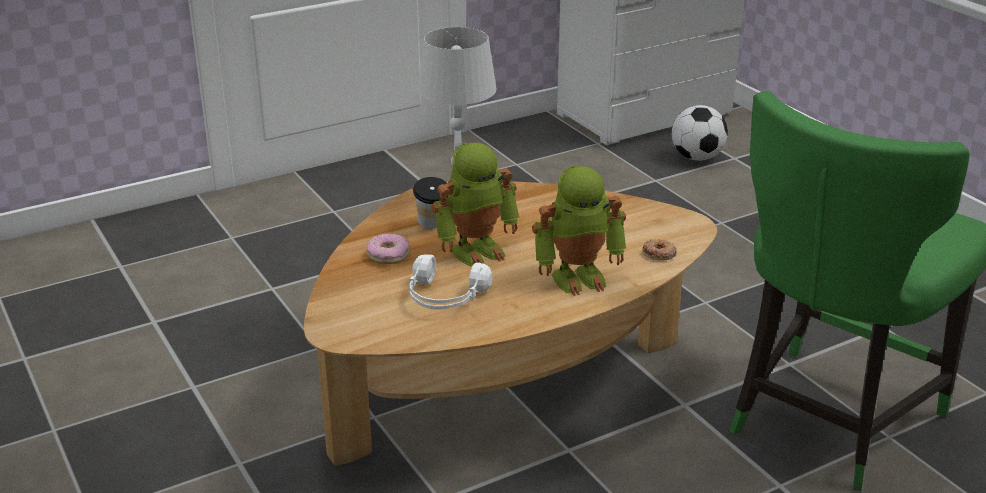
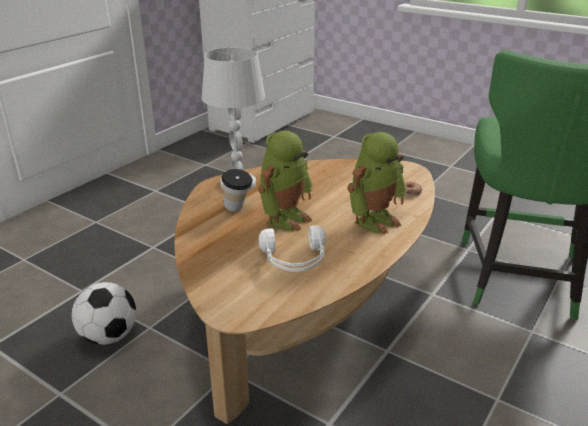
camera: 25 degrees left, 0 degrees up
donut [366,234,410,264] -> none
football [672,105,728,161] -> football moved to [72,282,136,345]

